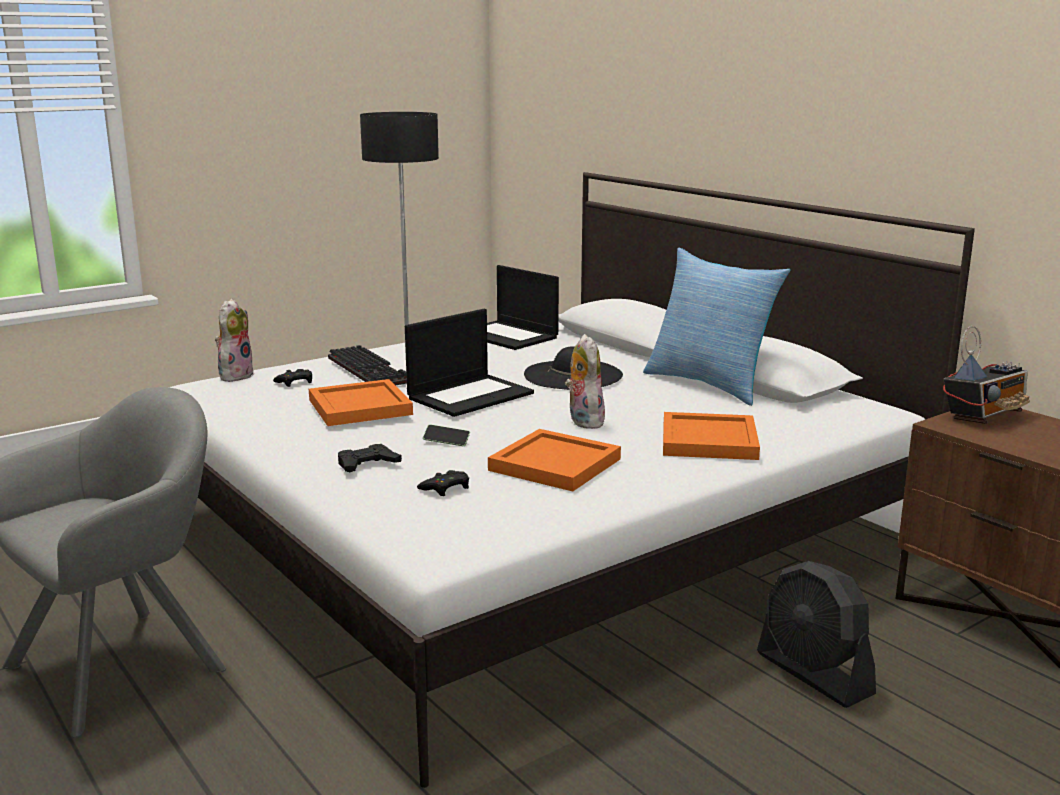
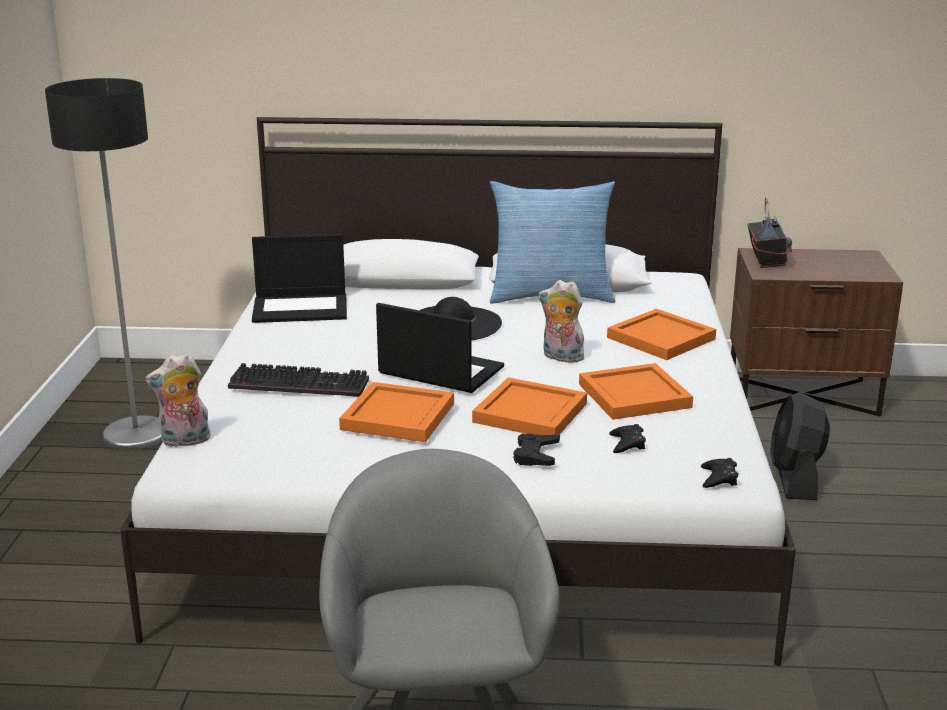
camera: 50 degrees left, 5 degrees up
plush toy [215,299,254,382] -> plush toy turned 75 degrees counterclockwise [145,353,211,447]
black game controller [273,369,312,387] -> black game controller moved to [701,458,738,488]
laptop [405,309,534,417] -> laptop turned 60 degrees counterclockwise [376,303,504,393]
phone [423,424,470,446] -> orange tray [472,377,587,435]
black fan [757,561,876,708] -> black fan turned 90 degrees clockwise [770,392,830,500]

